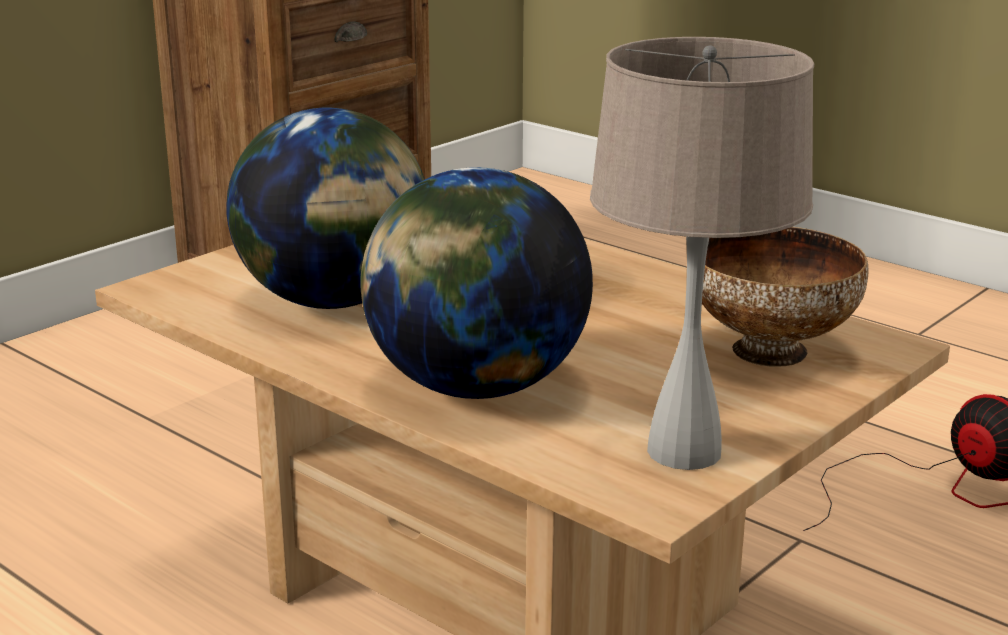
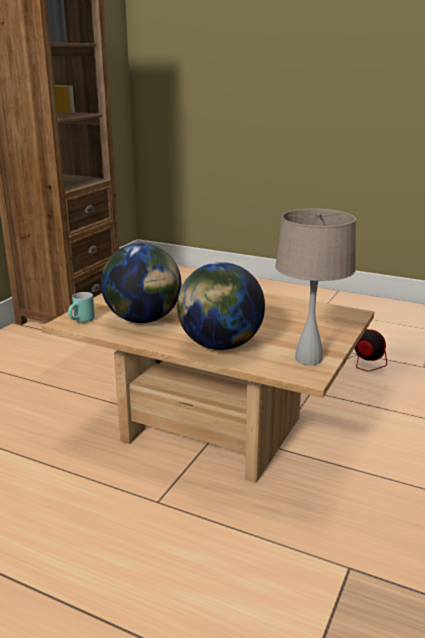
camera: 15 degrees left, 0 degrees up
bowl [702,227,868,367] -> none
none -> turquoise mug [68,292,95,322]

